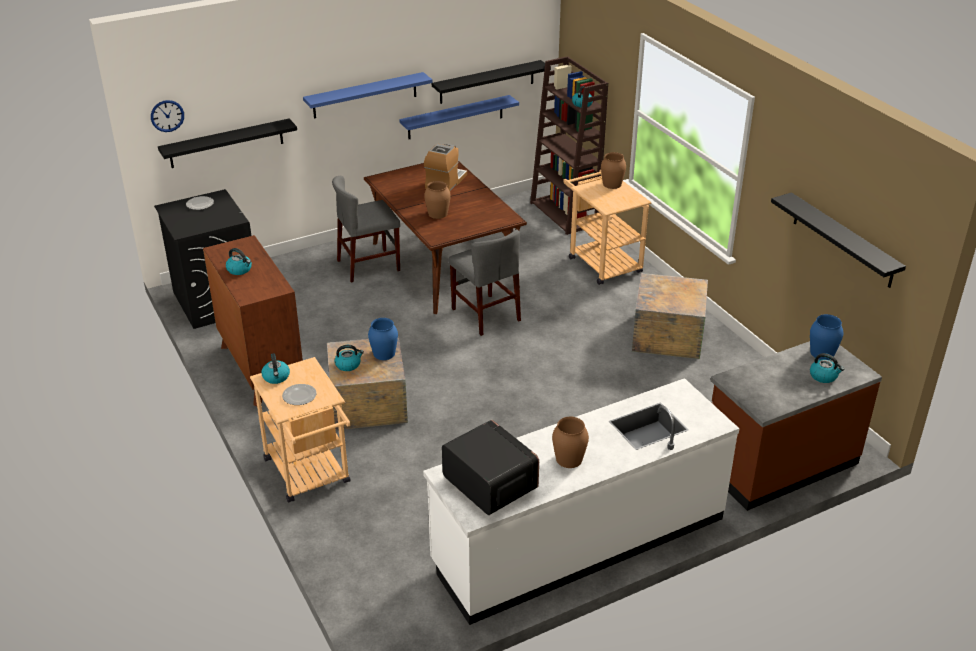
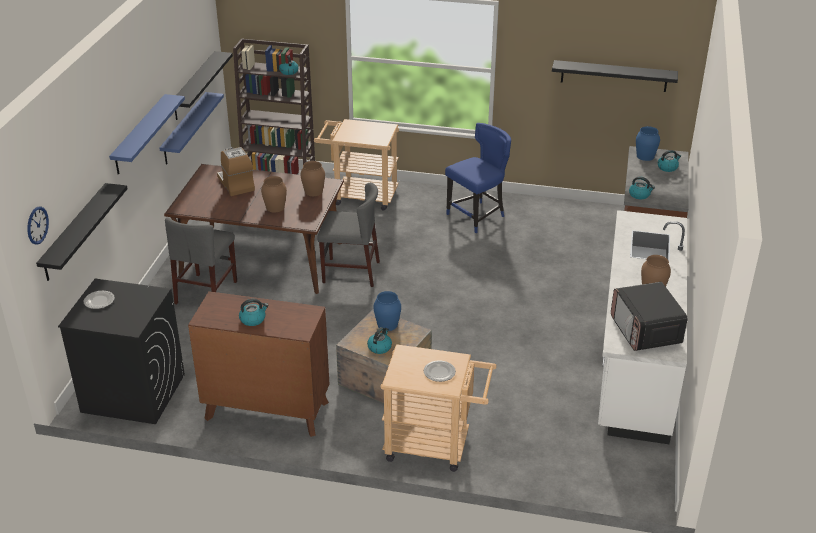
camera: 50 degrees left, 0 degrees up
kettle [261,353,290,384] -> kettle moved to [629,176,655,199]
microwave [442,420,539,515] -> microwave turned 105 degrees counterclockwise [611,282,687,351]
brown vase [601,152,626,189] -> brown vase moved to [300,161,325,196]
crate [632,273,708,359] -> blue chair [445,123,511,233]

